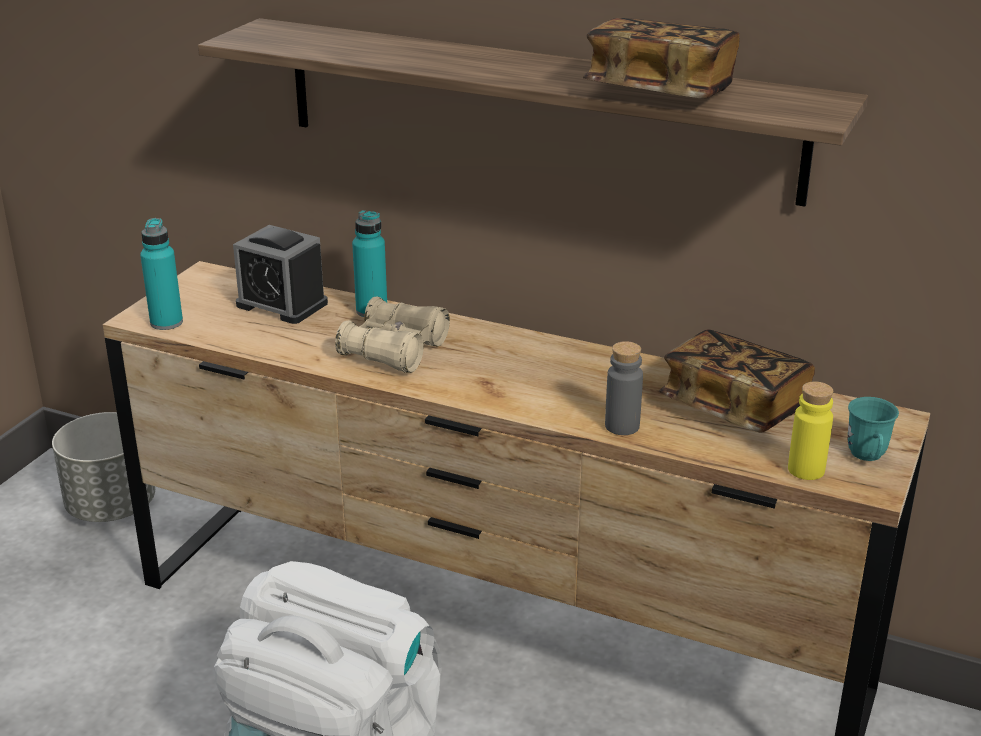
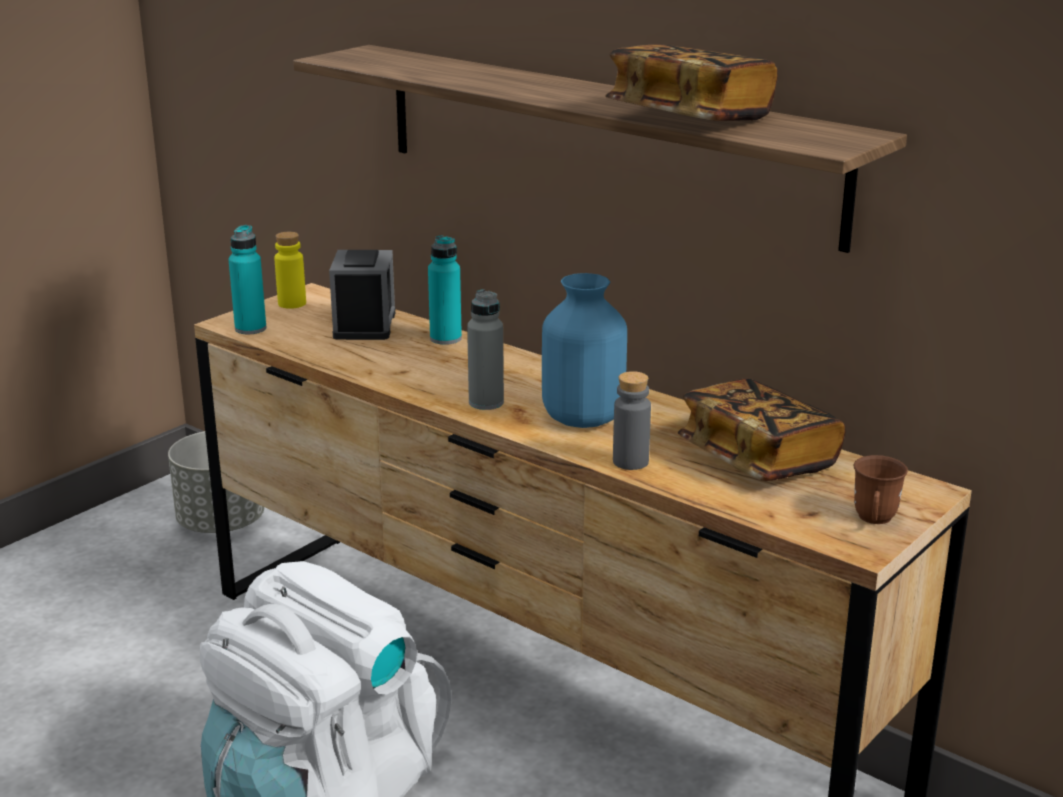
camera: 15 degrees right, 5 degrees down
alarm clock [233,225,328,324] -> alarm clock turned 135 degrees counterclockwise [329,250,395,340]
beige binoculars [335,297,450,373] -> none
yellow bottle [788,382,833,480] -> yellow bottle moved to [274,232,306,309]
turquoise mug [848,397,899,461] -> brown mug [854,455,908,524]
none -> grey bottle [467,289,504,410]
none -> blue vase [542,273,627,428]

